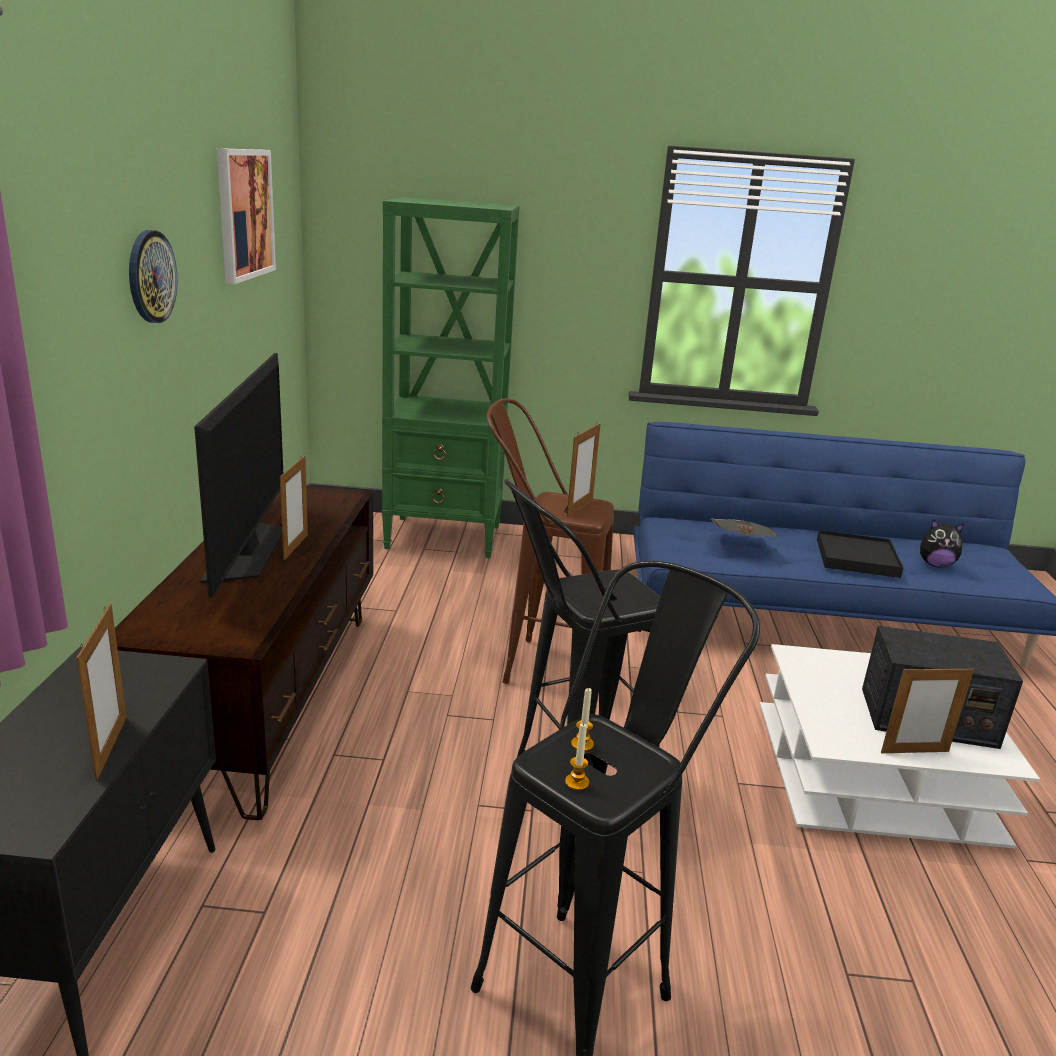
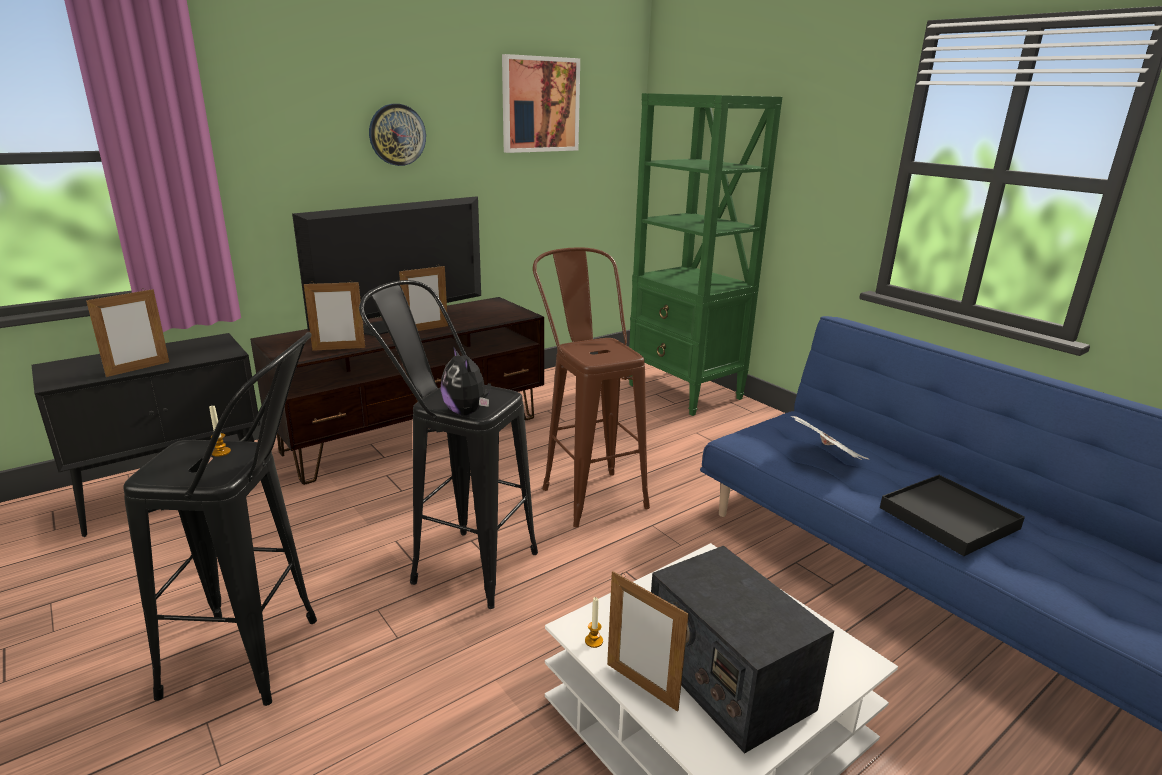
camera: 50 degrees right, 0 degrees up
candle [565,723,589,790] -> candle moved to [585,597,603,648]
picture frame [567,422,601,516] -> picture frame moved to [304,280,365,351]
plush toy [920,519,964,568] -> plush toy moved to [440,347,491,415]

